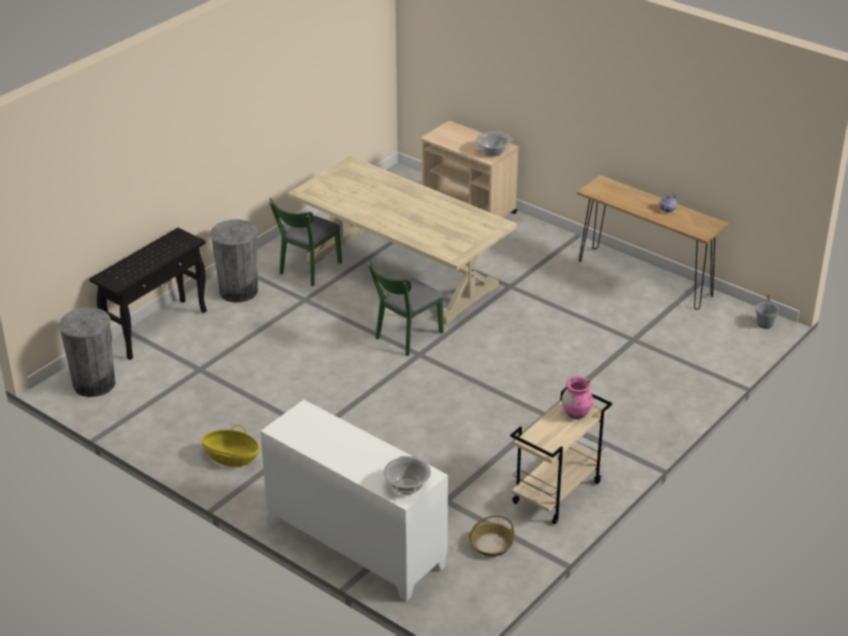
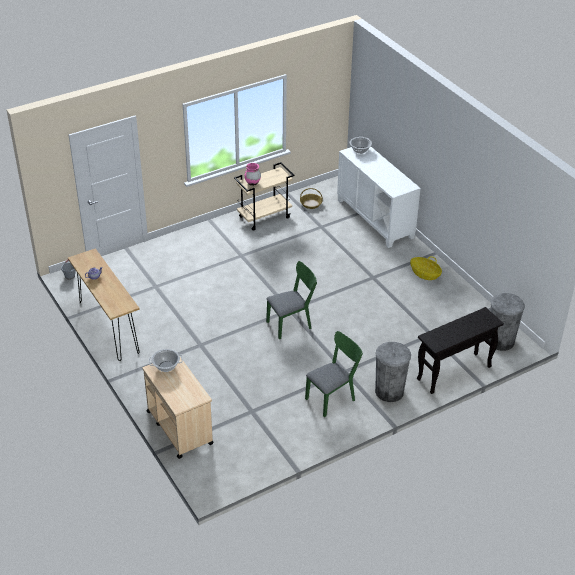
camera: 160 degrees left, 5 degrees up
beige dining table [288,156,517,325] -> none

